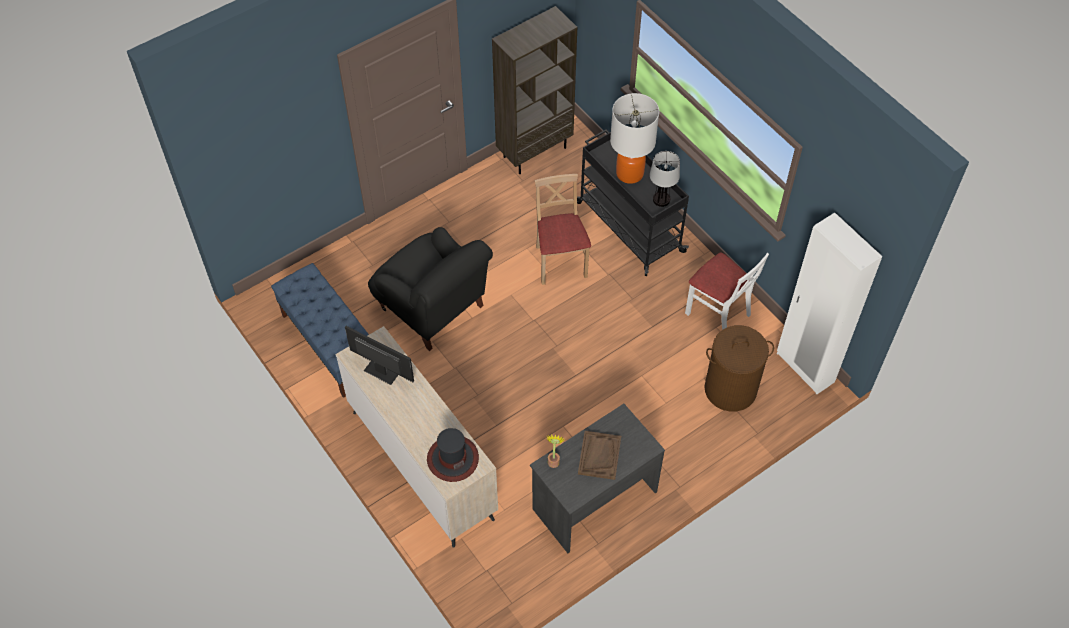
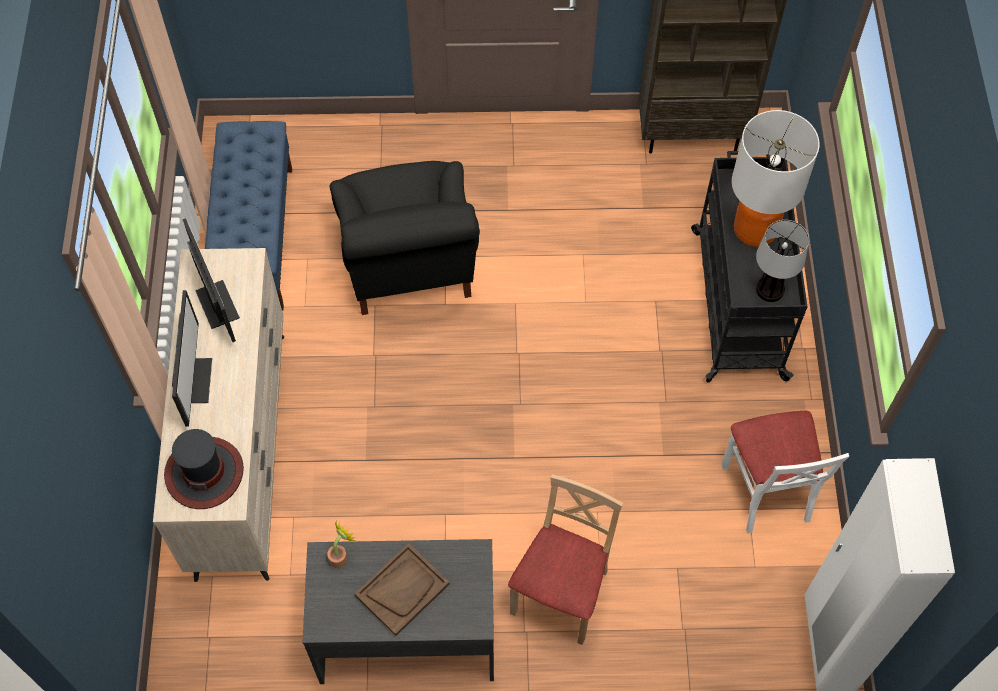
camera: 35 degrees right, 5 degrees up
beige chair [535,174,591,285] -> beige chair moved to [508,474,623,645]
brown laundry basket [704,325,774,412] -> none
none -> monitor [172,290,212,427]

